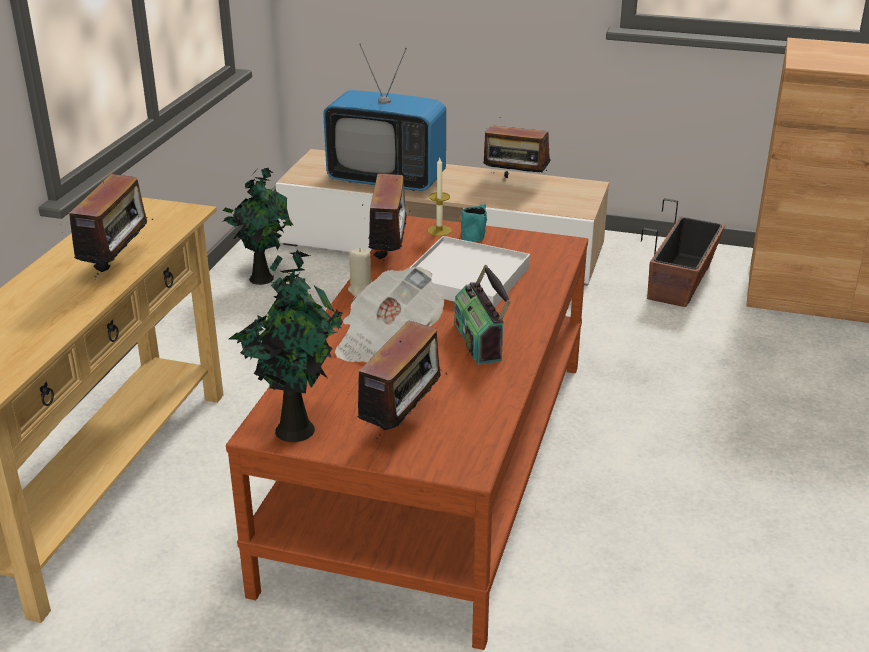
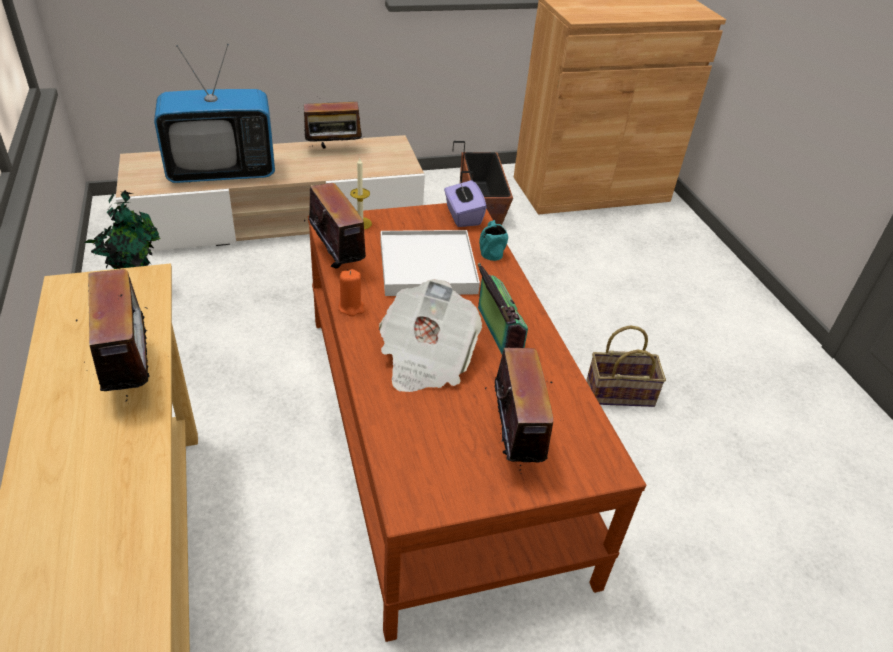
camera: 35 degrees left, 10 degrees up
potted plant [229,250,343,442] -> none
beige candle [348,248,373,296] -> orange candle [339,269,365,316]
radio [454,265,511,365] -> radio turned 150 degrees counterclockwise [478,263,528,354]
turquoise mug [461,204,487,242] -> turquoise mug moved to [479,220,508,261]
none -> purple tissue box [444,180,487,227]
none -> basket [586,325,666,407]

